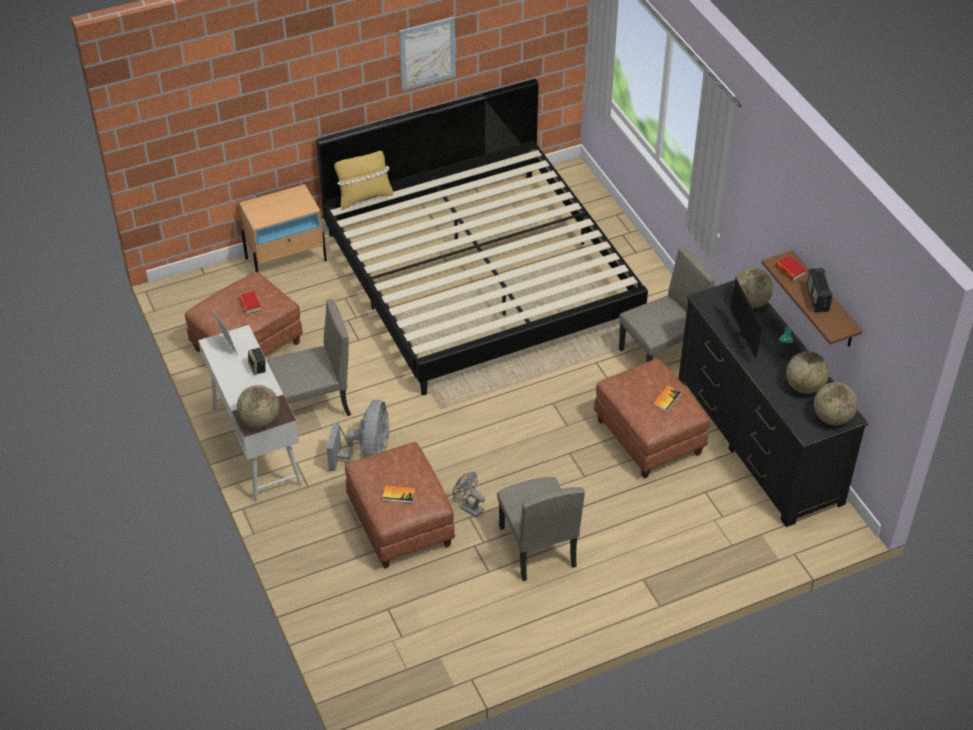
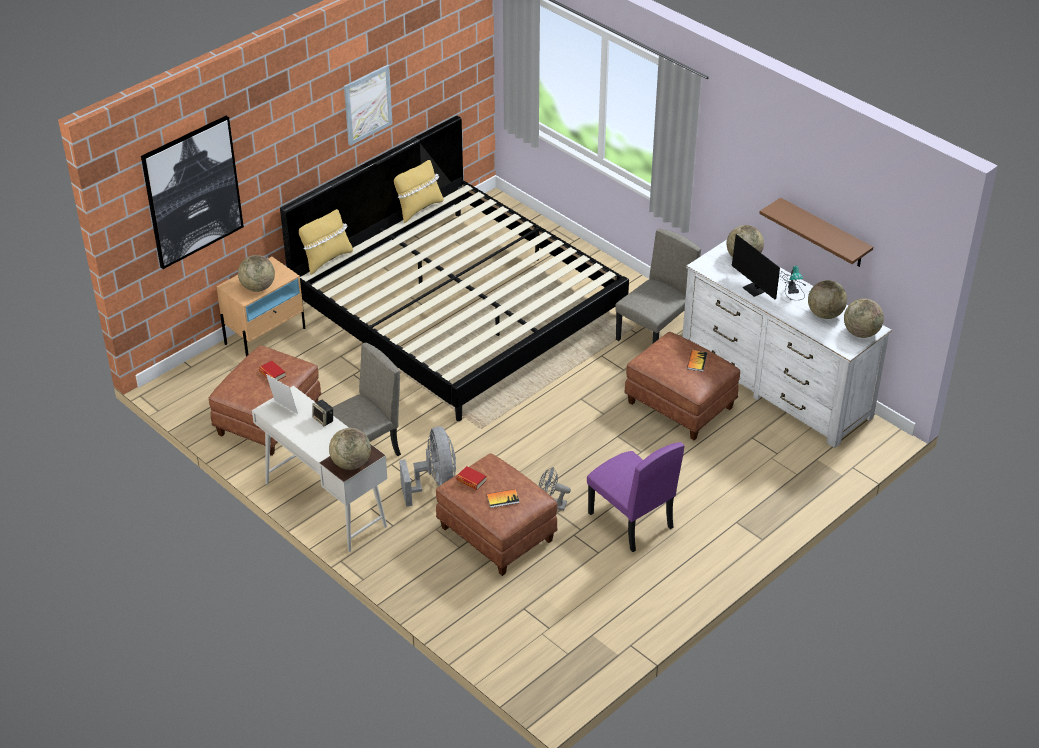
camera: 20 degrees left, 5 degrees down
beige chair [497,477,585,581] -> purple chair [587,442,684,552]
black dresser [678,280,868,527] -> white dresser [682,240,892,448]
book [775,256,806,281] -> book moved to [456,466,487,490]
radio [807,268,832,312] -> none
none -> picture [141,116,244,269]
none -> globe [238,255,275,292]
none -> yellow pillow [394,160,444,223]

